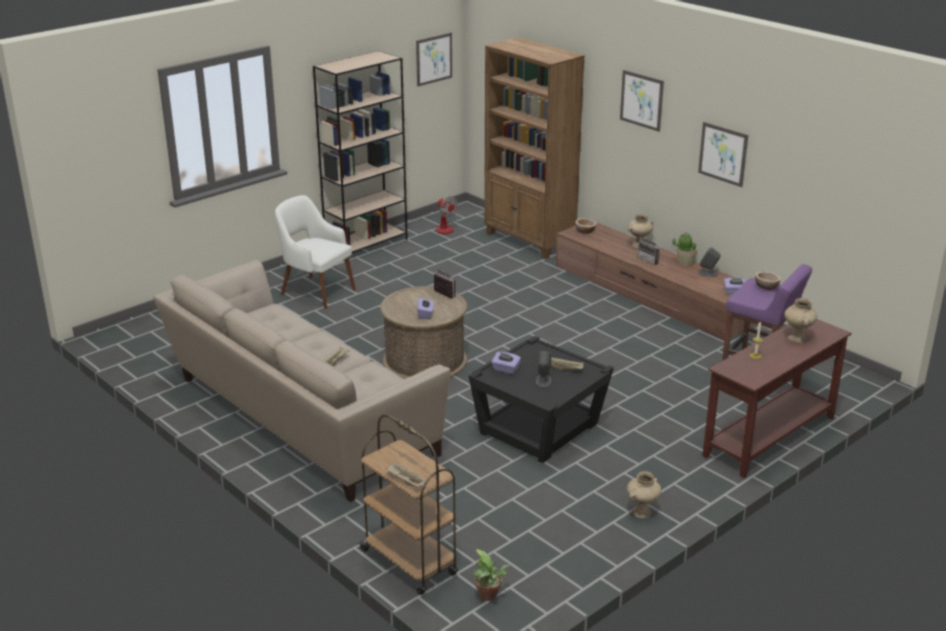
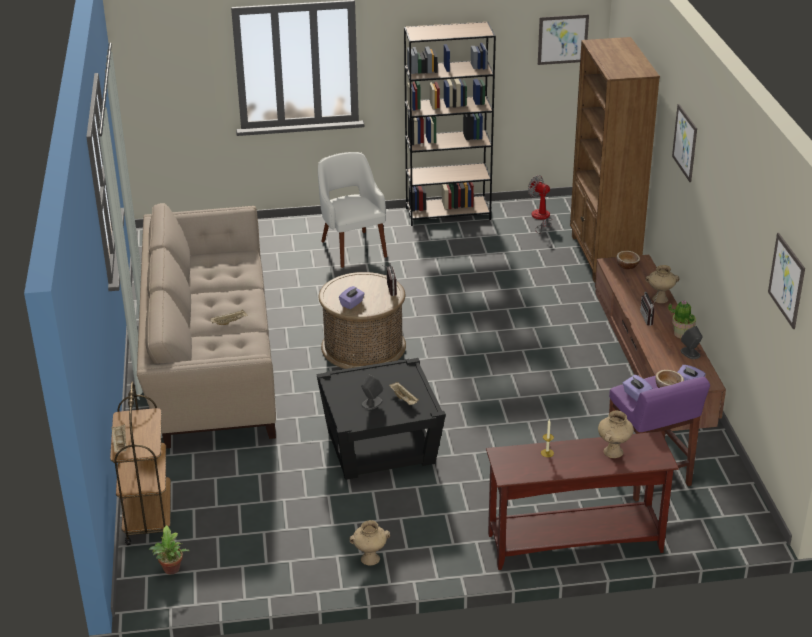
camera: 35 degrees right, 5 degrees up
fan [436,196,458,234] -> fan turned 135 degrees clockwise [528,175,552,234]
purple tissue box [491,352,521,374] -> purple tissue box moved to [623,375,653,401]
picture [698,122,748,187] -> picture moved to [768,233,805,329]

